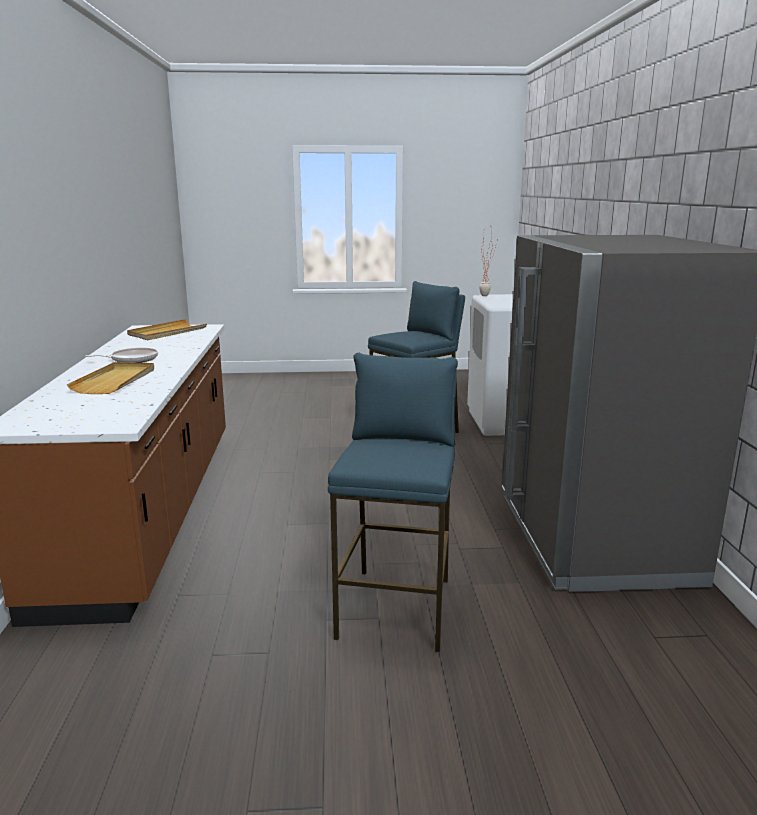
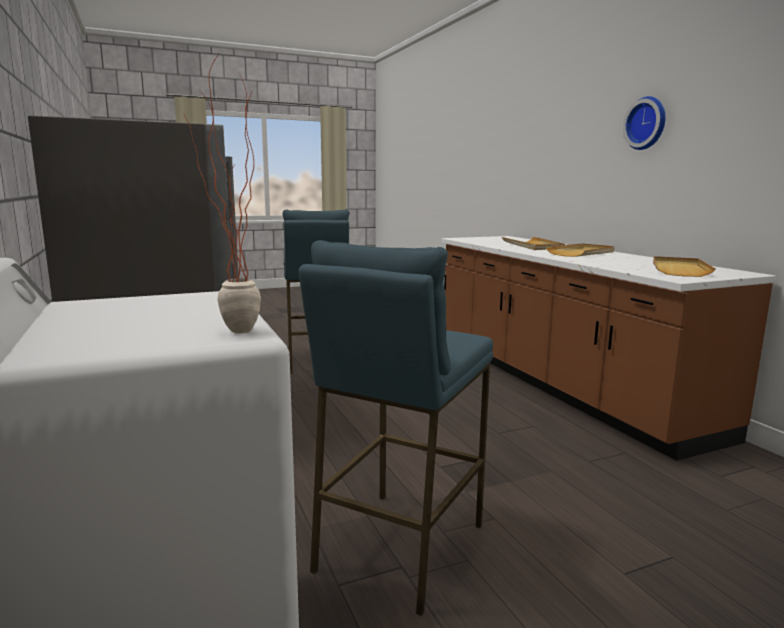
camera: 160 degrees right, 5 degrees down
frying pan [85,348,158,363] -> beige tray [546,243,615,257]
none -> wall clock [623,96,665,150]

